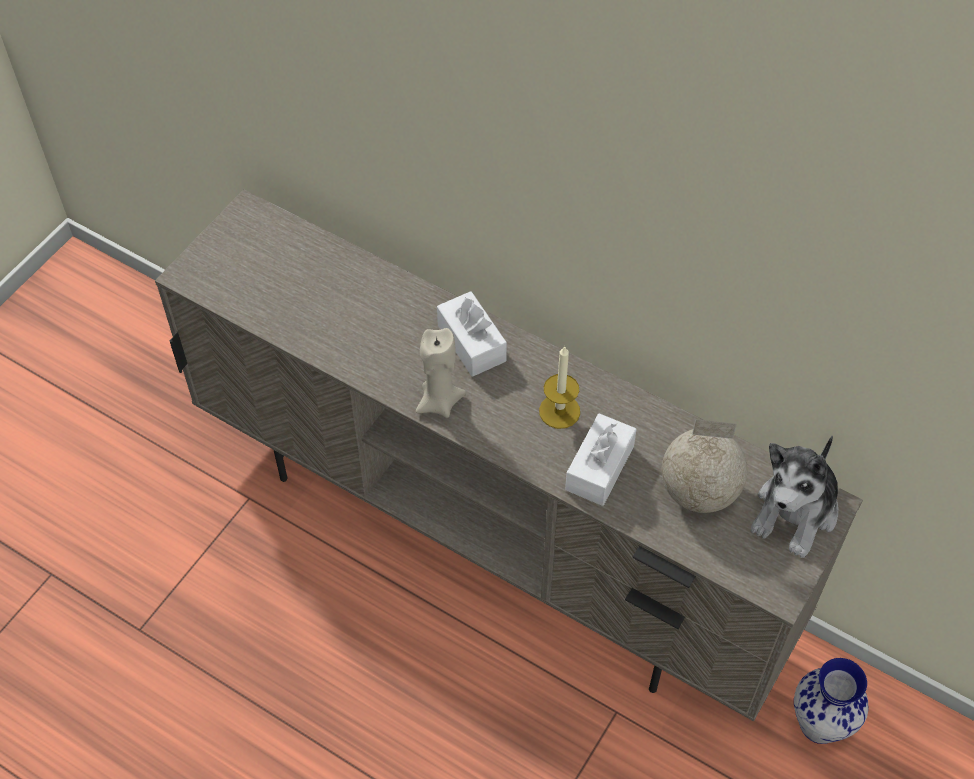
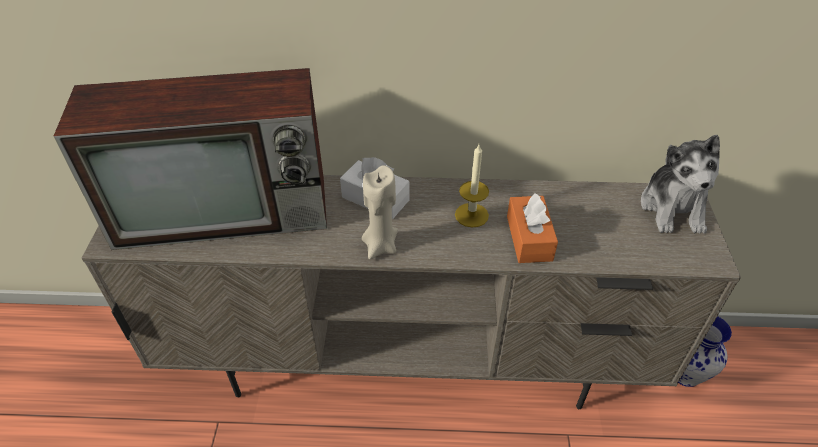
camera: 30 degrees left, 10 degrees down
white tissue box [565,413,637,506] -> orange tissue box [507,192,558,263]
globe [662,419,747,513] -> none
none -> television [54,68,327,250]

